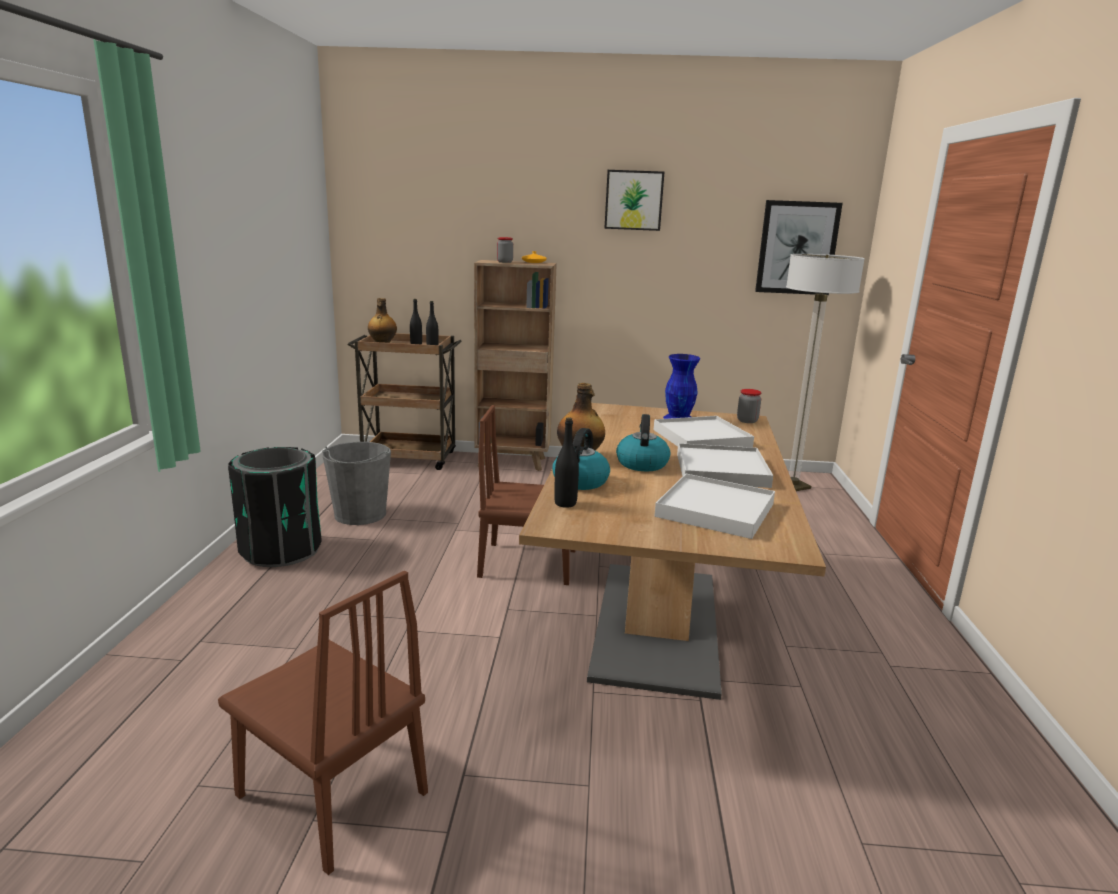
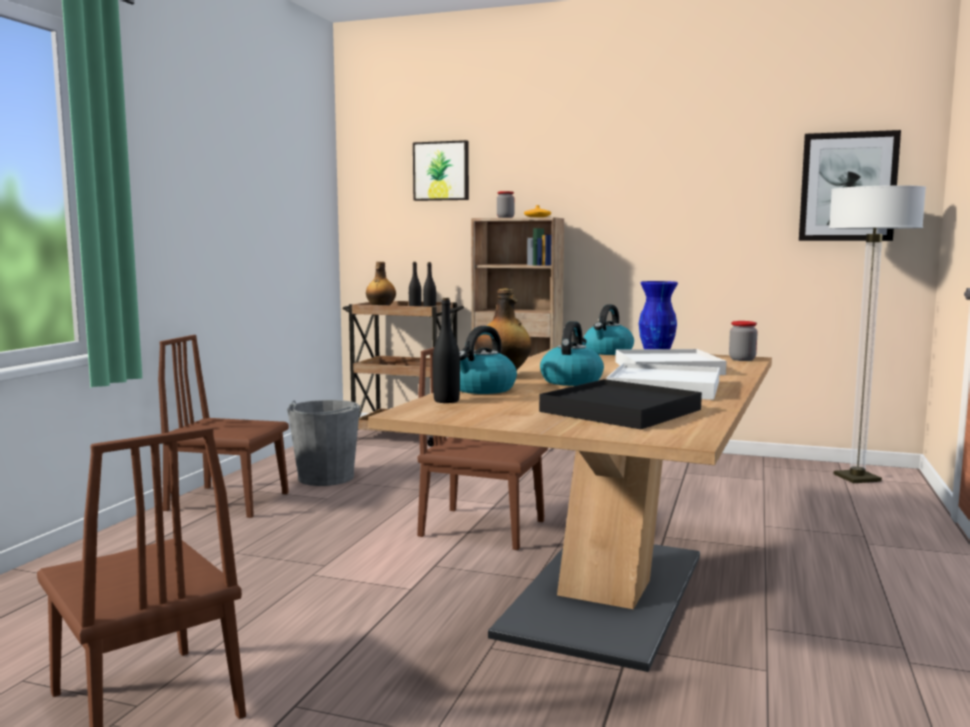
camera: 15 degrees right, 10 degrees down
black trash can [228,447,322,567] -> brown chair [158,335,289,518]
picture [604,170,664,231] -> picture moved to [413,140,469,201]
white tray [655,474,775,539] -> black tray [539,379,702,429]
none -> kettle [584,305,634,355]

